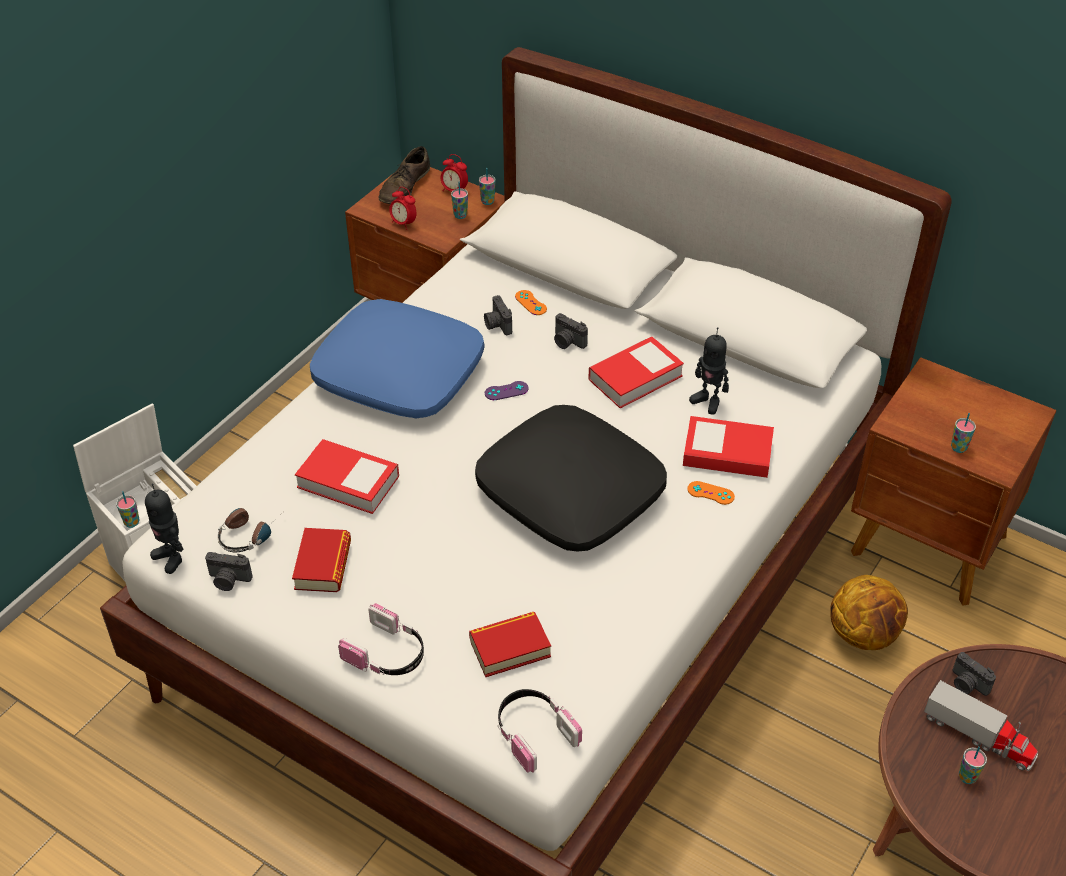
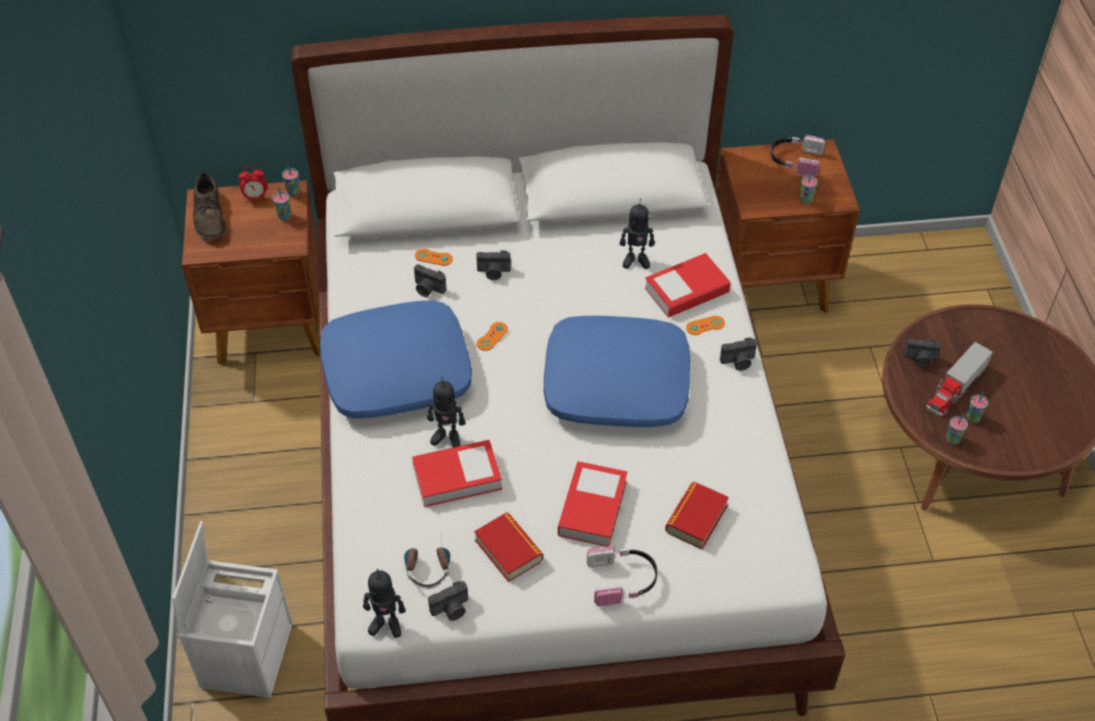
camera: 40 degrees left, 5 degrees up
cup [116,491,139,528] -> cup moved to [946,414,968,445]
alarm clock [389,187,416,230] -> none
black pillow [475,405,667,552] -> blue pillow [544,316,690,427]
purple game controller [485,381,529,400] -> orange game controller [477,322,508,351]
headphones [498,689,582,773] -> headphones moved to [770,135,825,177]
book [588,337,684,408] -> book moved to [558,461,628,547]
basketball [830,575,908,650] -> none
toy truck [924,680,1038,771] -> toy truck turned 135 degrees clockwise [926,342,993,416]
none -> toy robot [427,377,465,448]
none -> camera [720,338,757,371]

